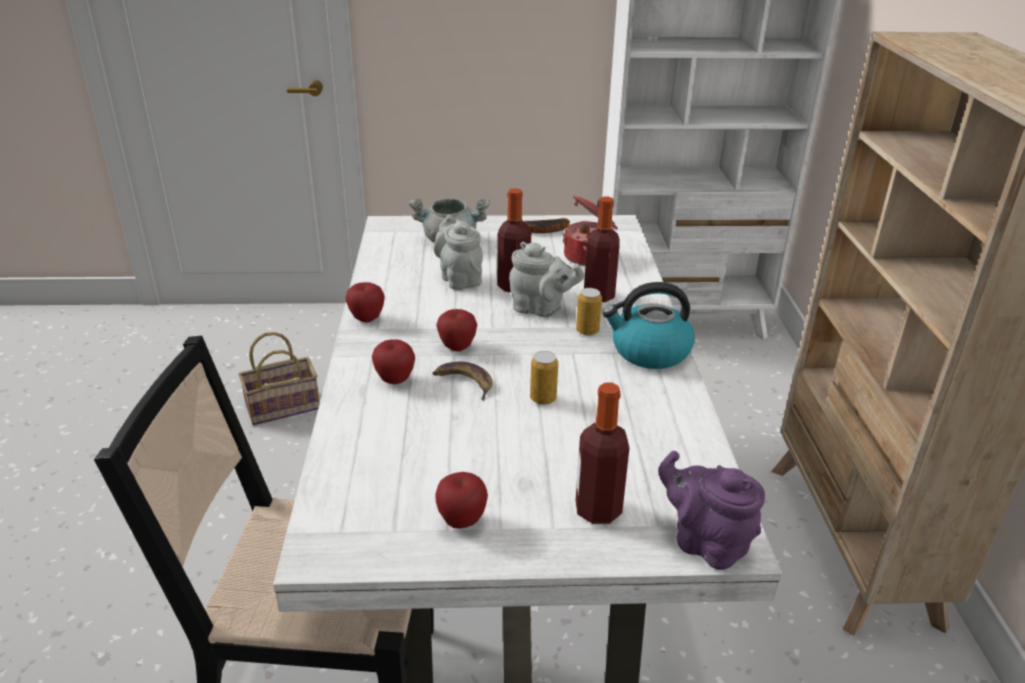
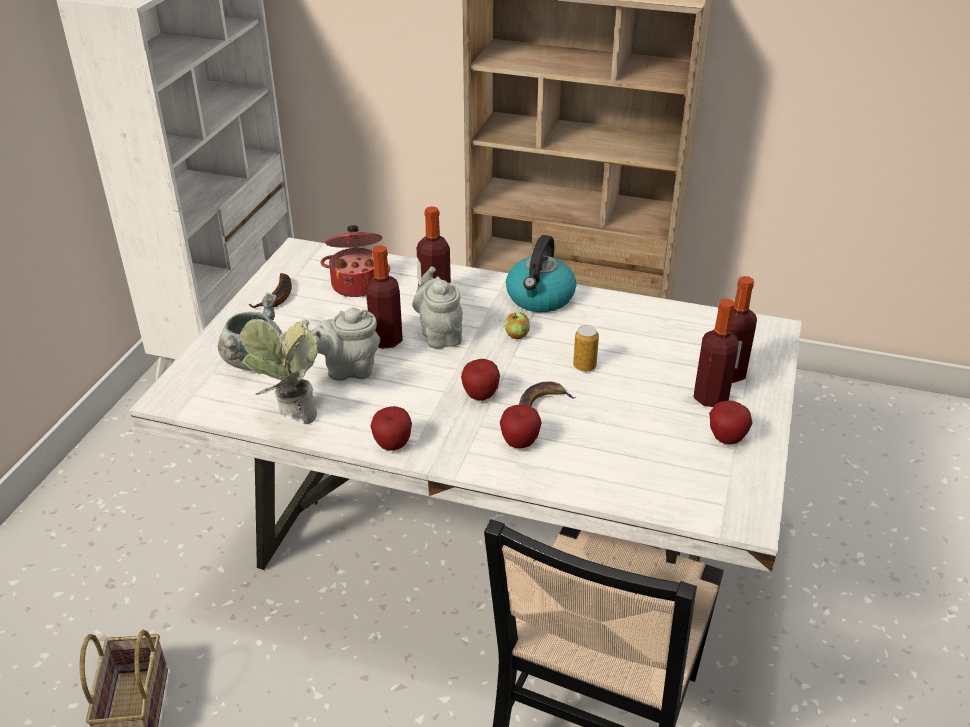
camera: 70 degrees left, 5 degrees up
grey teapot [509,242,585,317] -> grey teapot turned 60 degrees counterclockwise [413,266,463,348]
can [576,288,602,336] -> none
purple teapot [658,450,765,570] -> none
none -> potted plant [240,318,318,424]
none -> apple [504,312,530,339]
none -> bottle [693,299,738,407]

